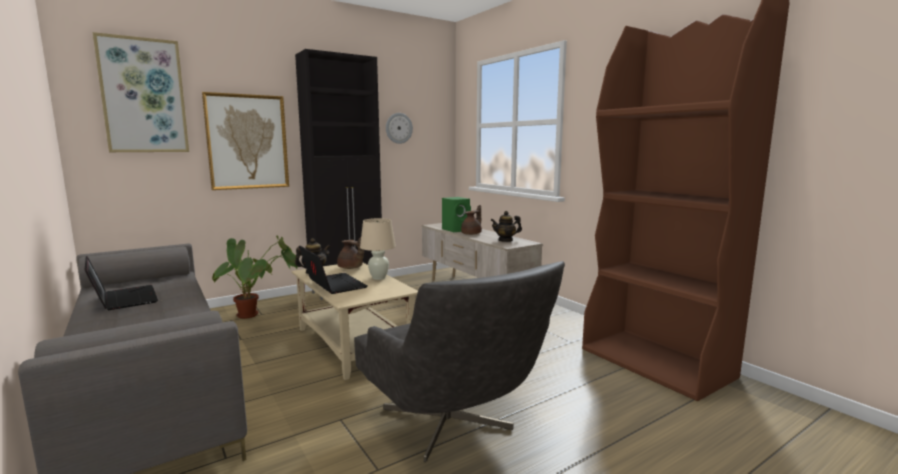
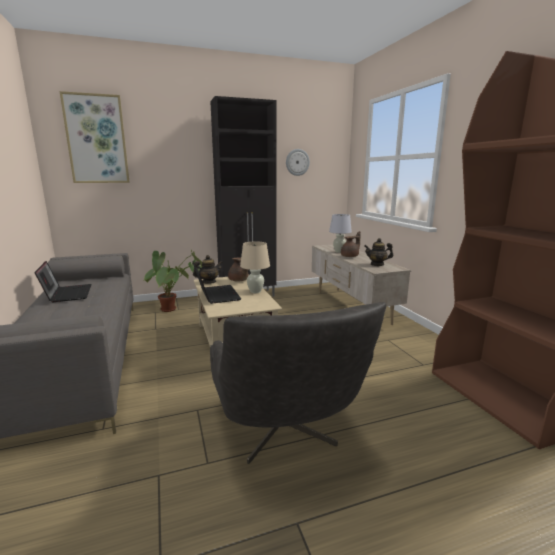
camera: 15 degrees right, 5 degrees up
picture [202,92,289,190] -> none
green speaker [442,197,471,232] -> white table lamp [329,214,352,253]

